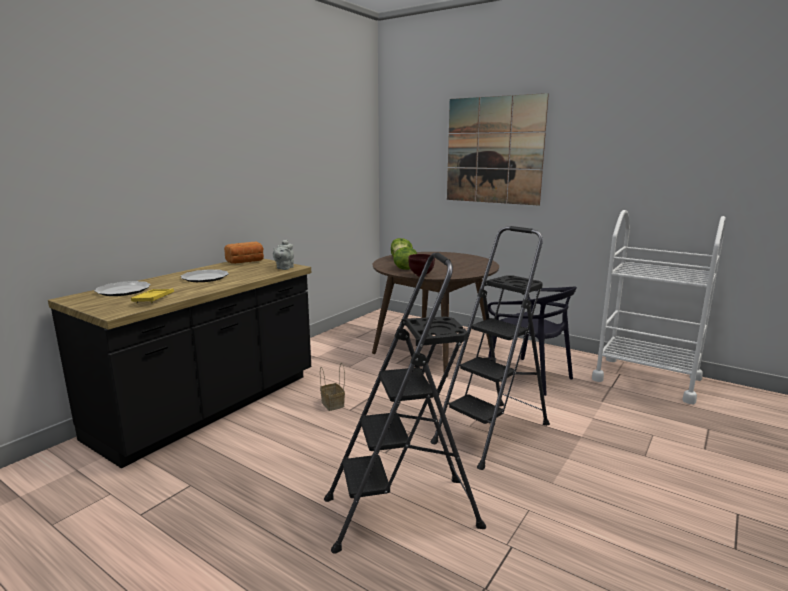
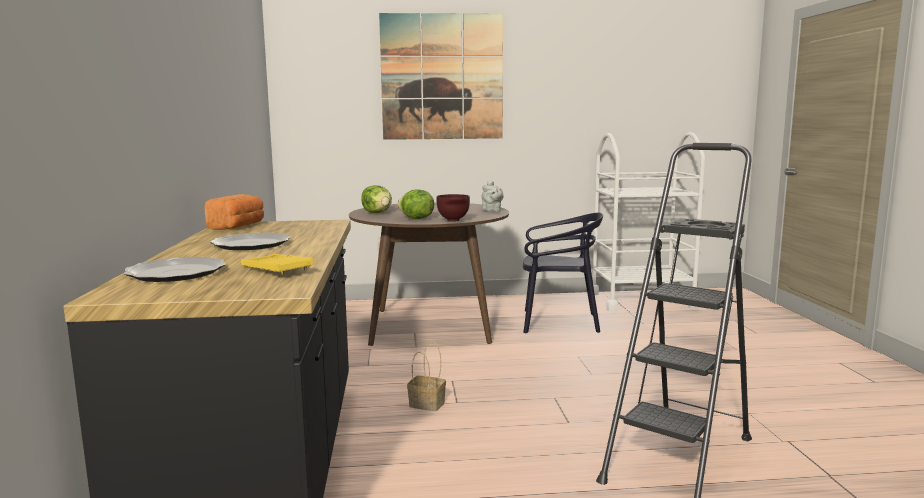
camera: 40 degrees left, 5 degrees down
grey teapot [273,239,294,270] -> grey teapot moved to [482,180,503,211]
step ladder [431,226,550,470] -> none

